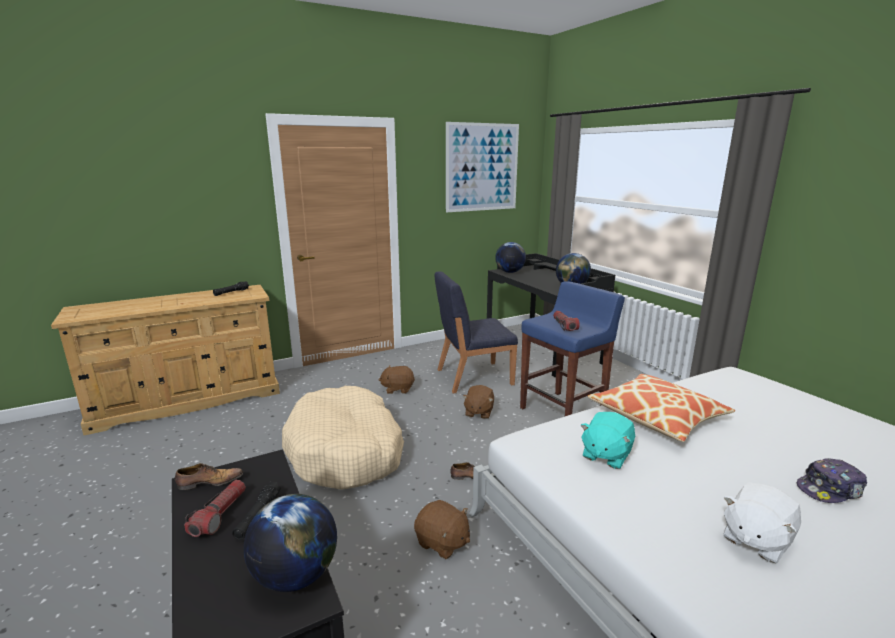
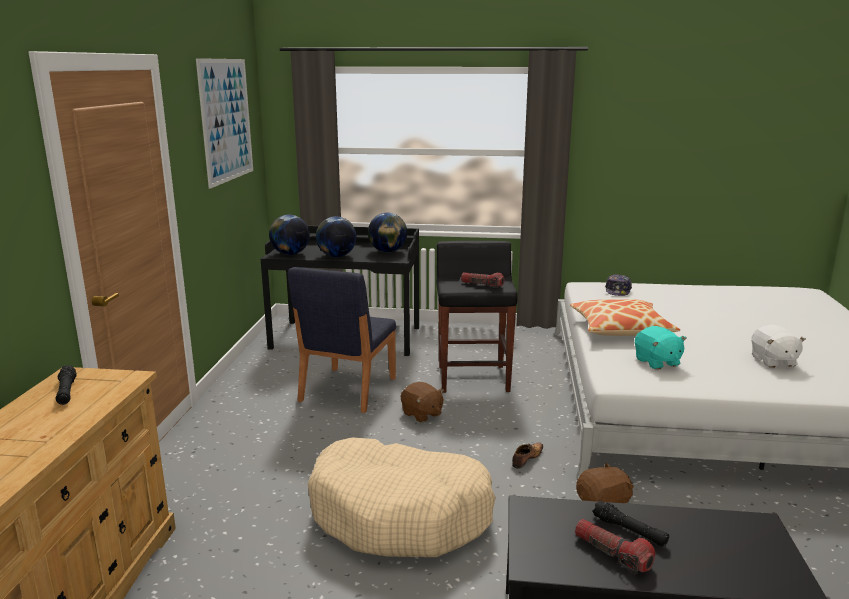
camera: 55 degrees left, 0 degrees up
shoe [175,463,243,490] -> none
globe [244,494,337,592] -> globe moved to [316,216,356,257]
brown plush toy [378,365,415,394] -> none
blue stool [520,281,625,416] -> black stool [436,241,518,393]
cap [797,459,867,503] -> cap moved to [605,274,632,296]

